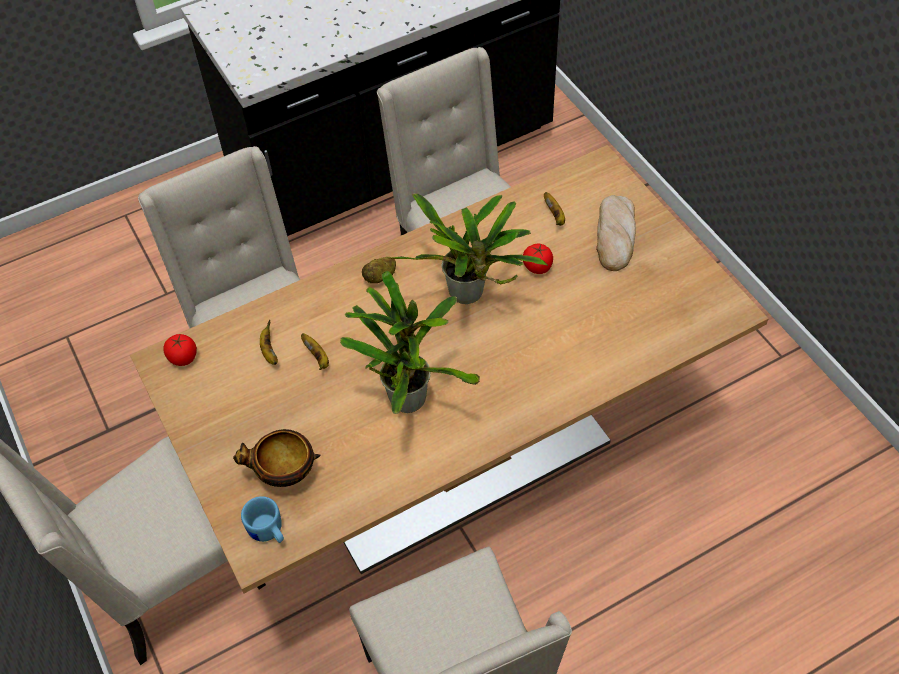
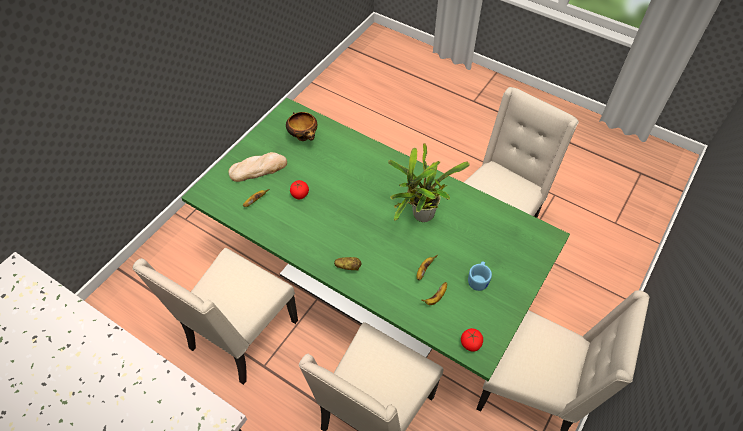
camera: 120 degrees left, 0 degrees up
beige dining table [130,145,769,593] -> green dining table [181,98,570,381]
bowl [233,429,320,487] -> bowl moved to [286,112,317,141]
blue mug [241,496,284,543] -> blue mug moved to [468,262,492,291]
potted plant [387,193,548,304] -> none

